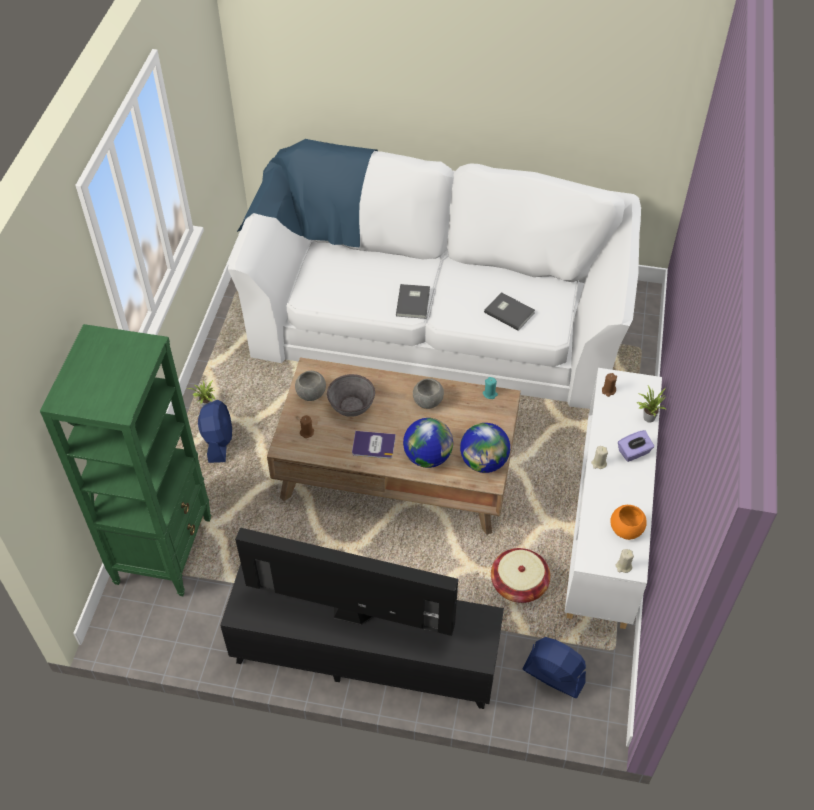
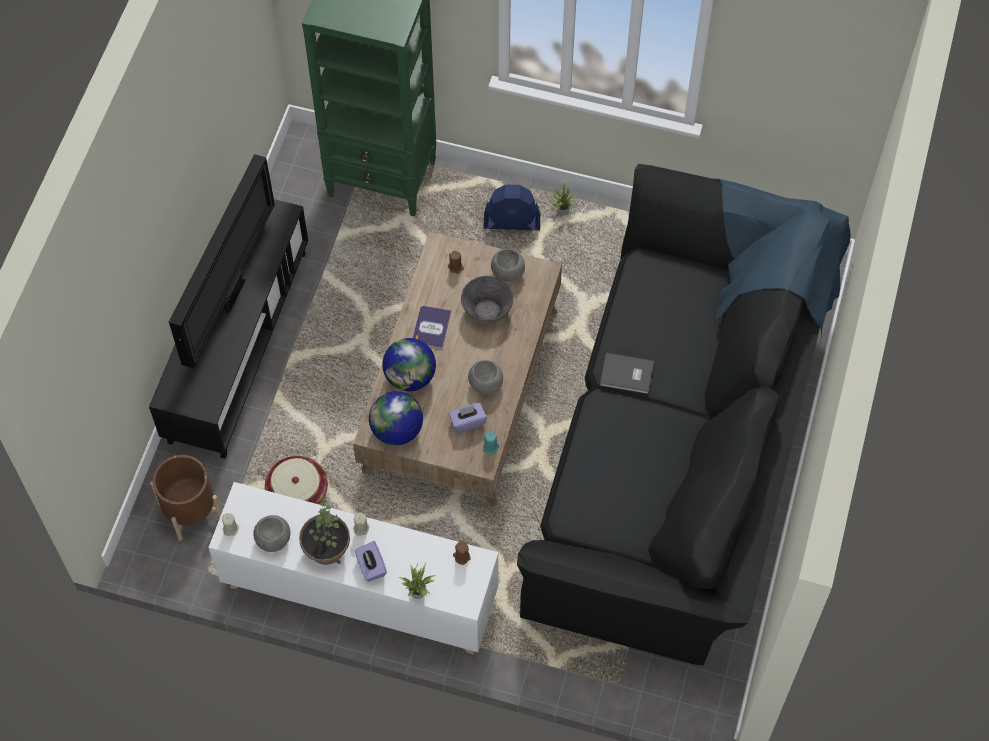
camera: 95 degrees right, 10 degrees up
white sofa [228,139,641,409] -> black sofa [517,164,851,665]
grey book [484,292,535,331] -> none
blue fan [522,637,586,698] -> brown planter [150,455,222,541]
orange bowl [610,505,647,540] -> grey bowl [253,515,290,552]
none -> potted plant [299,502,350,565]
none -> purple tissue box [449,403,487,433]

